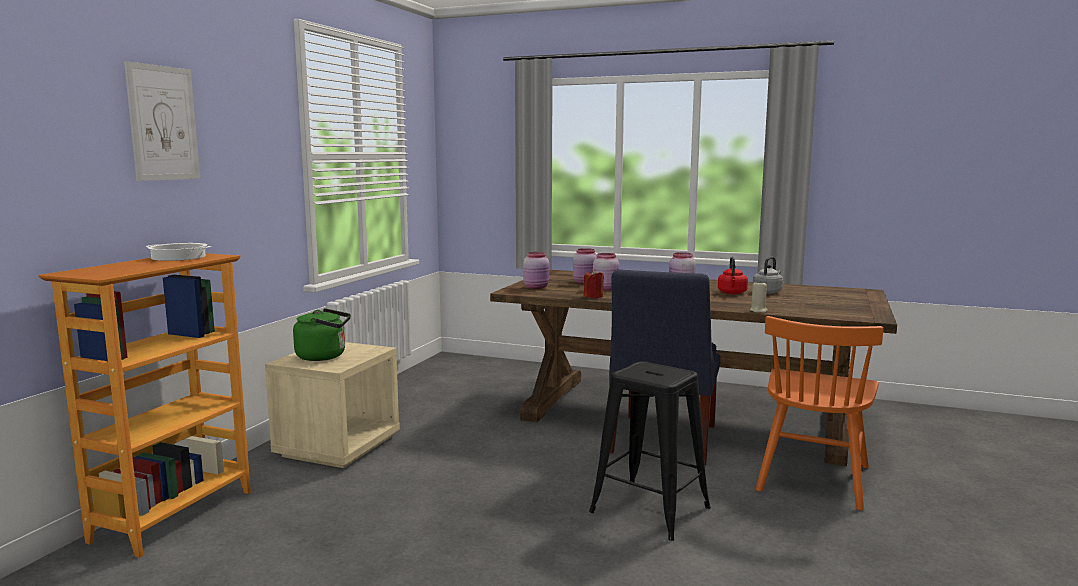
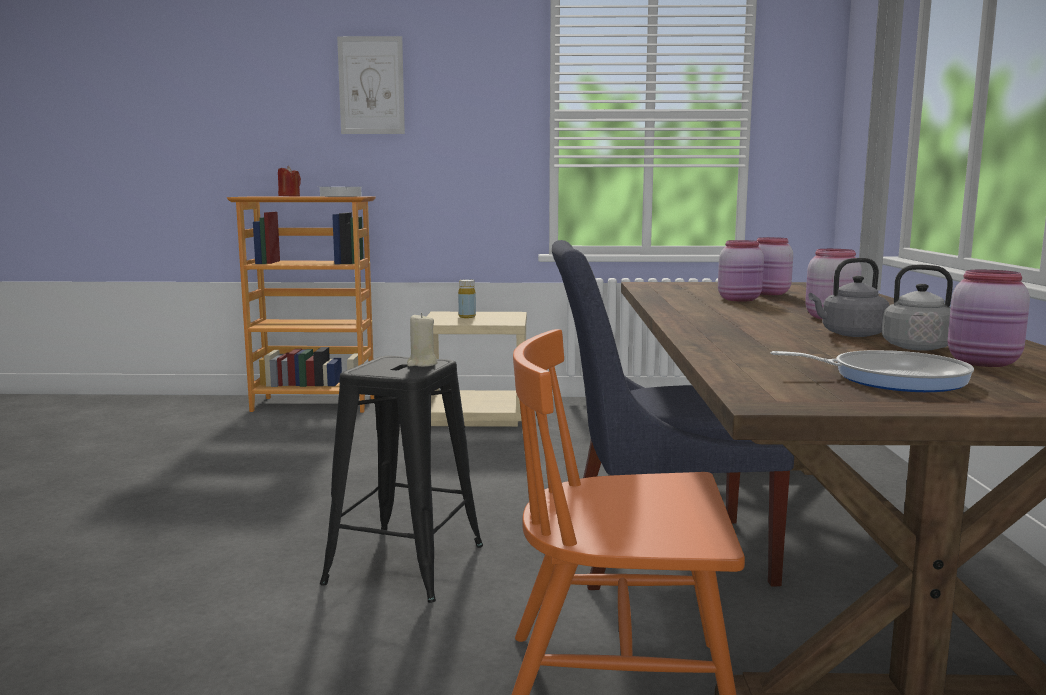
camera: 70 degrees right, 0 degrees up
green kettle [293,308,351,361] -> yellow bottle [458,279,476,318]
pink jar [523,252,549,289] -> pink jar moved to [948,270,1030,367]
red candle [583,270,604,298] -> red candle moved to [278,166,301,197]
red kettle [718,257,748,294] -> grey kettle [808,258,889,337]
beige candle [750,281,768,313] -> beige candle moved to [407,313,438,367]
none -> frying pan [771,350,974,392]

